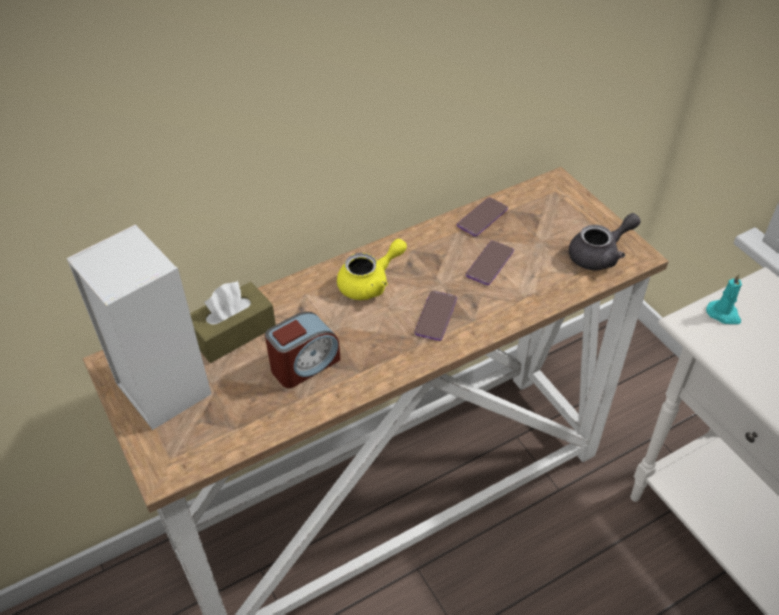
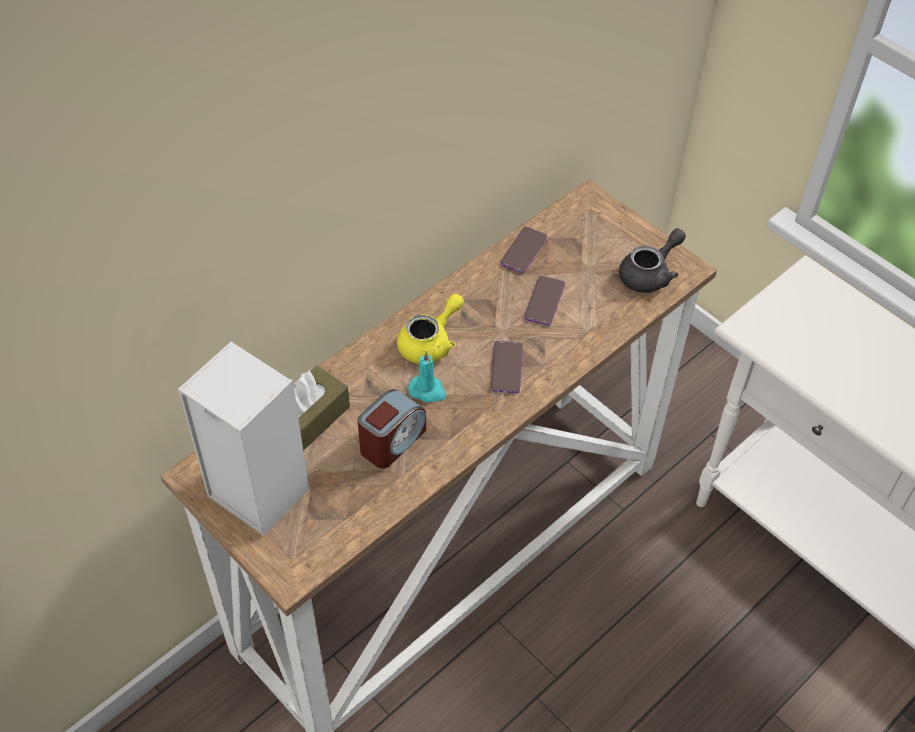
camera: 15 degrees left, 5 degrees up
turquoise candle [706,274,742,324] -> turquoise candle moved to [408,351,446,403]

